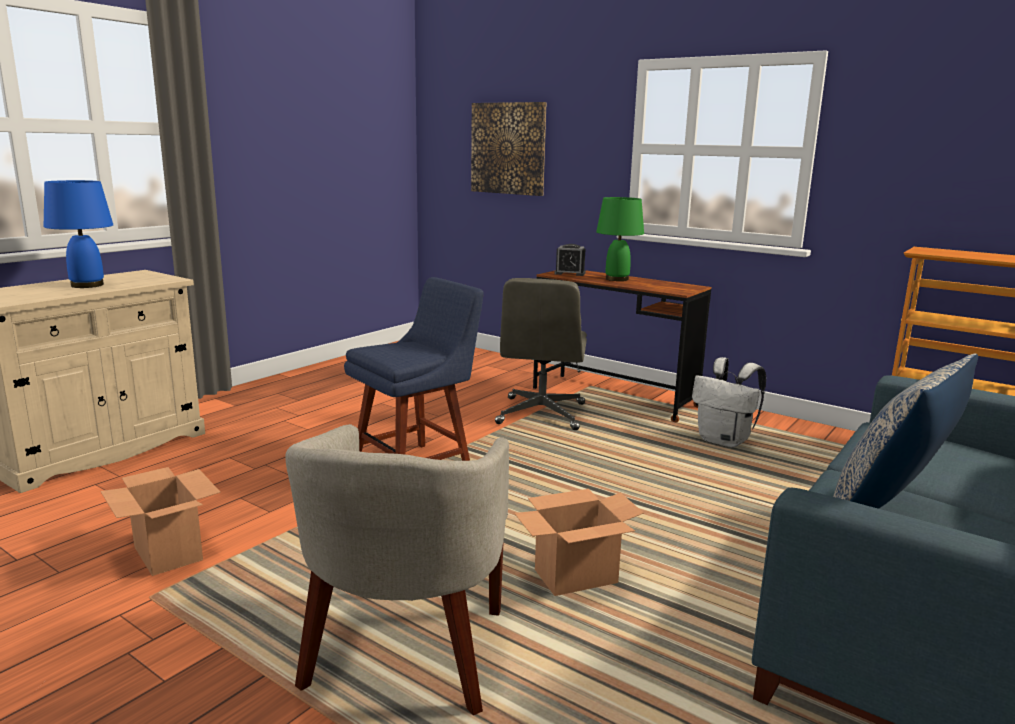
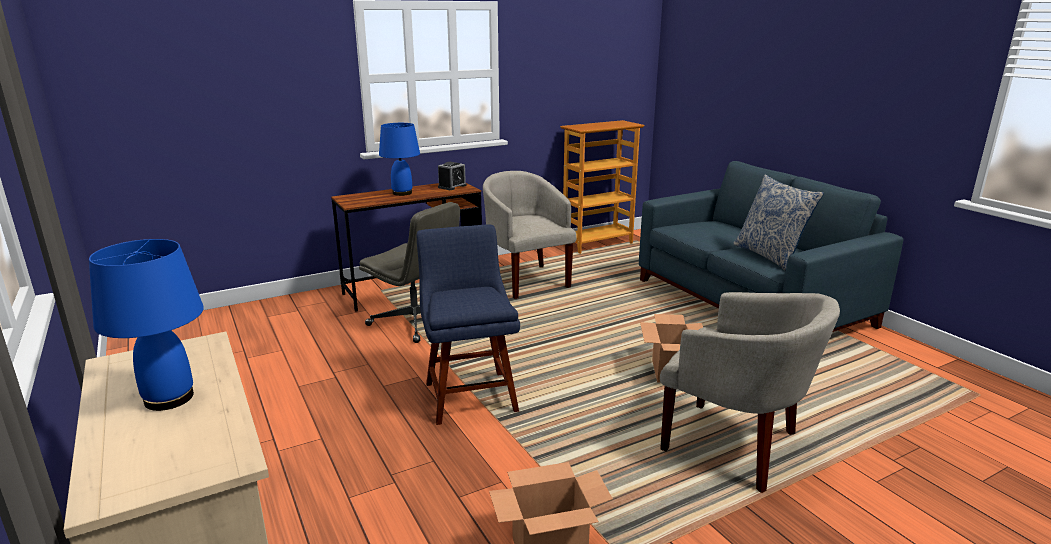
camera: 65 degrees left, 5 degrees up
picture [471,102,547,196] -> none
alarm clock [554,244,586,276] -> alarm clock moved to [438,162,467,190]
green table lamp [596,197,644,281] -> blue table lamp [379,123,420,196]
white backpack [692,357,766,448] -> beige armchair [483,171,577,299]

